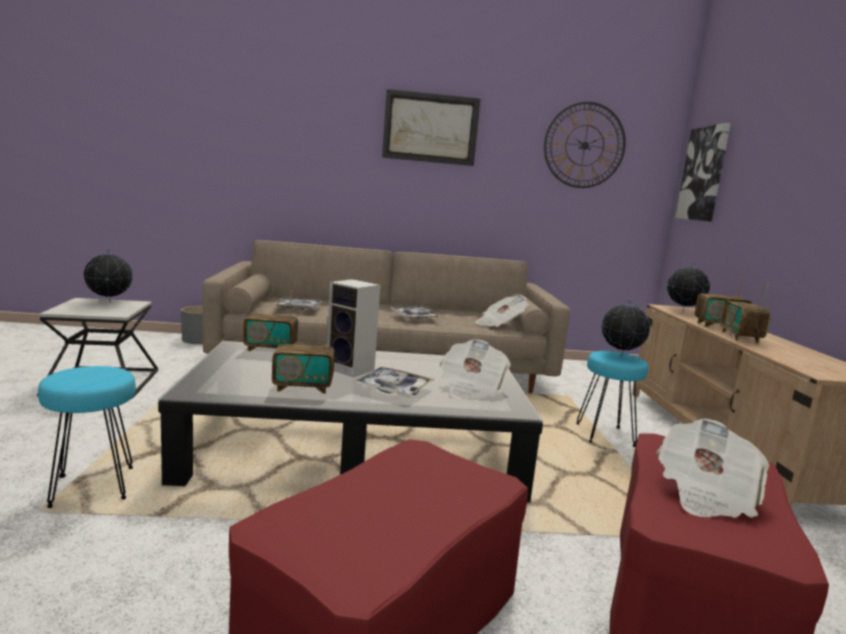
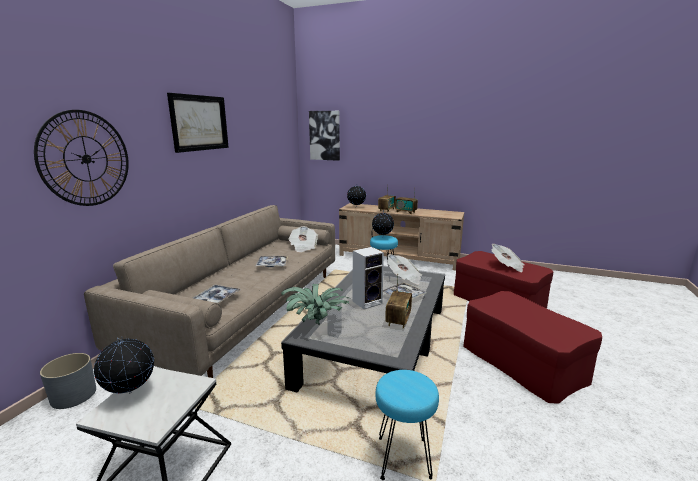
camera: 65 degrees left, 5 degrees up
radio [243,290,298,351] -> potted plant [281,284,349,325]
wall clock [544,102,626,188] -> wall clock moved to [34,110,129,206]

